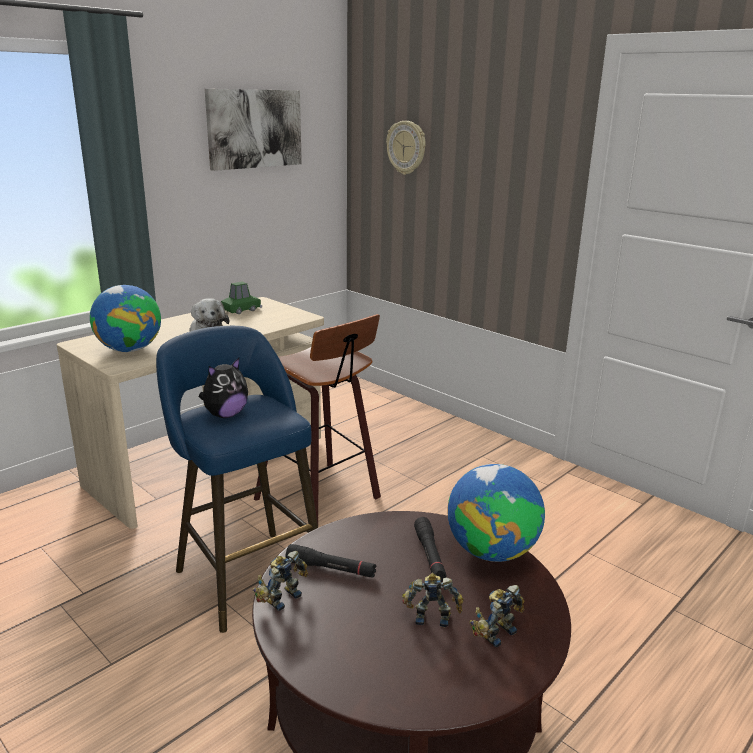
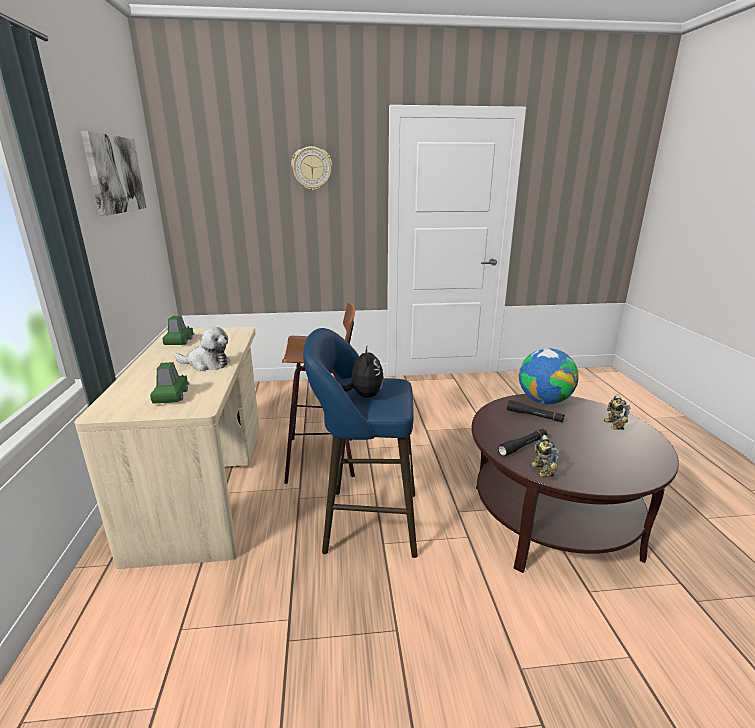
camera: 50 degrees left, 0 degrees up
globe [90,285,161,352] -> green toy car [150,362,189,404]
wall clock [386,121,426,175] -> wall clock moved to [291,146,332,191]
toy robot [402,573,464,628] -> none

